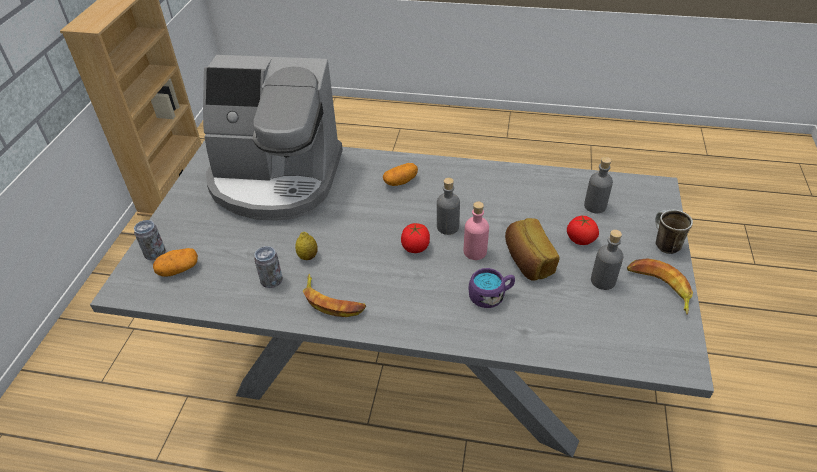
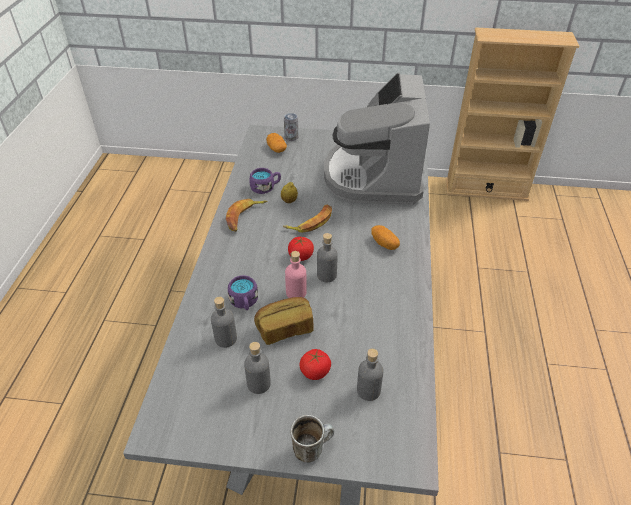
camera: 85 degrees right, 0 degrees up
can [254,246,283,288] -> purple mug [249,168,281,194]
banana [627,258,693,315] -> banana moved to [283,205,332,233]
none -> grey bottle [211,297,237,348]

